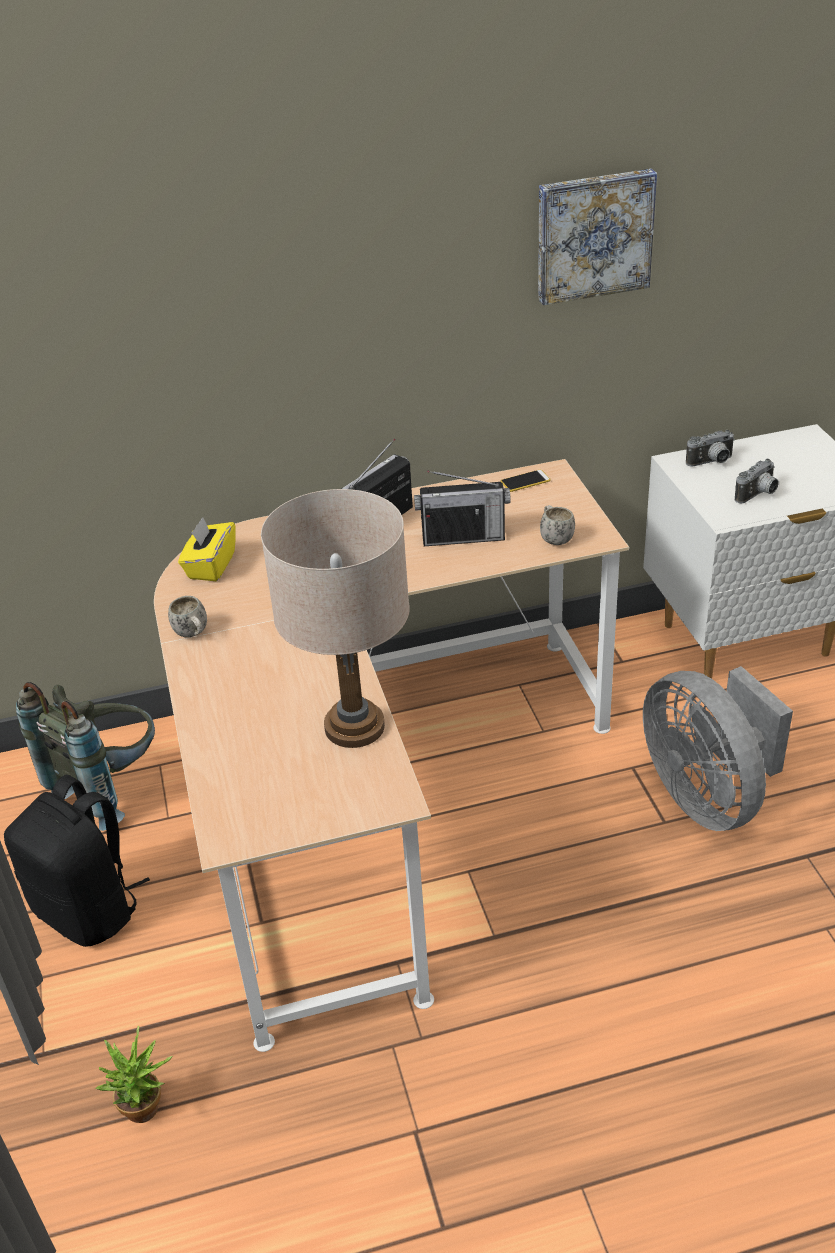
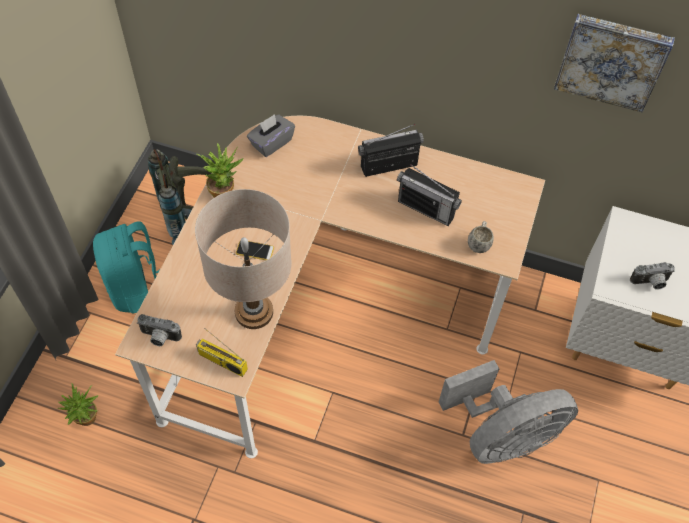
camera: 30 degrees right, 20 degrees up
black backpack [4,775,150,947] -> turquoise backpack [93,221,160,314]
white mug [168,596,207,637] -> potted plant [196,143,244,198]
yellow tissue box [178,517,236,581] -> grey tissue box [247,114,295,157]
phone [501,470,551,492] -> phone moved to [236,240,274,260]
grey fan [643,666,793,831] -> grey fan turned 120 degrees counterclockwise [439,360,578,464]
camera [686,430,735,466] -> camera moved to [137,314,182,346]
none -> radio [196,328,248,377]

